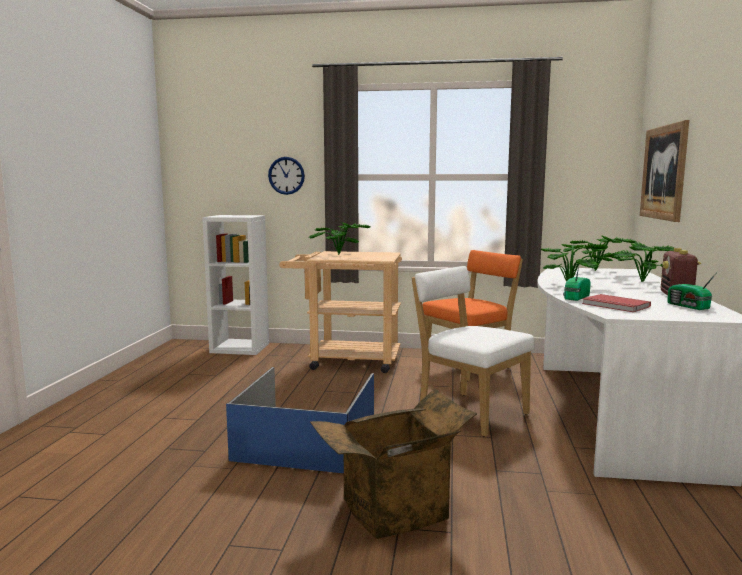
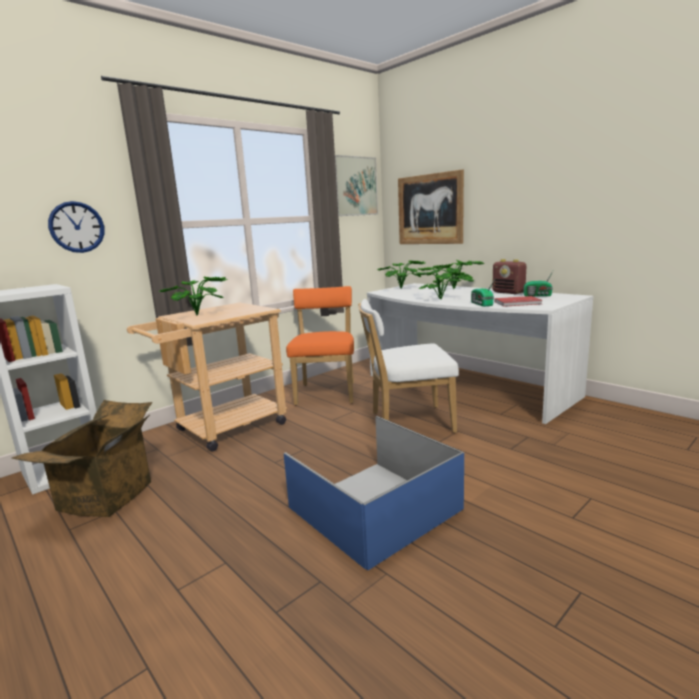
camera: 50 degrees left, 5 degrees up
cardboard box [310,388,477,539] -> cardboard box moved to [12,400,152,517]
none -> picture [335,155,378,216]

